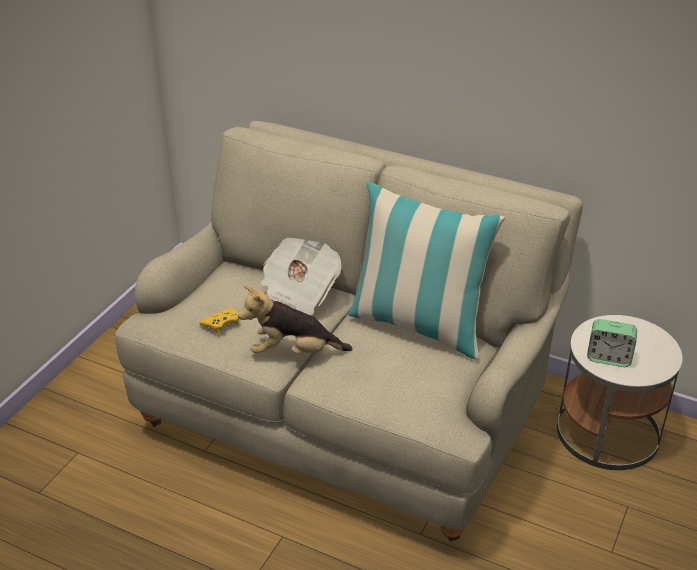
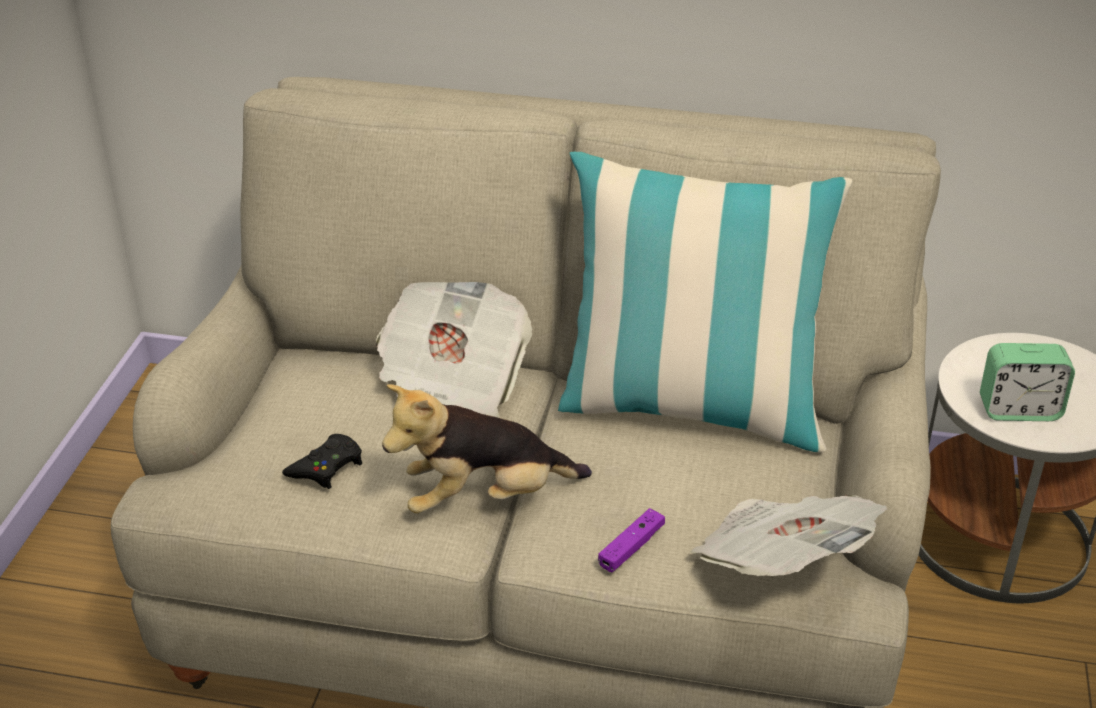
camera: 15 degrees left, 0 degrees up
yellow game controller [199,308,239,334] -> black game controller [282,434,362,489]
none -> purple game controller [598,508,665,572]
none -> newspaper [690,495,887,576]

